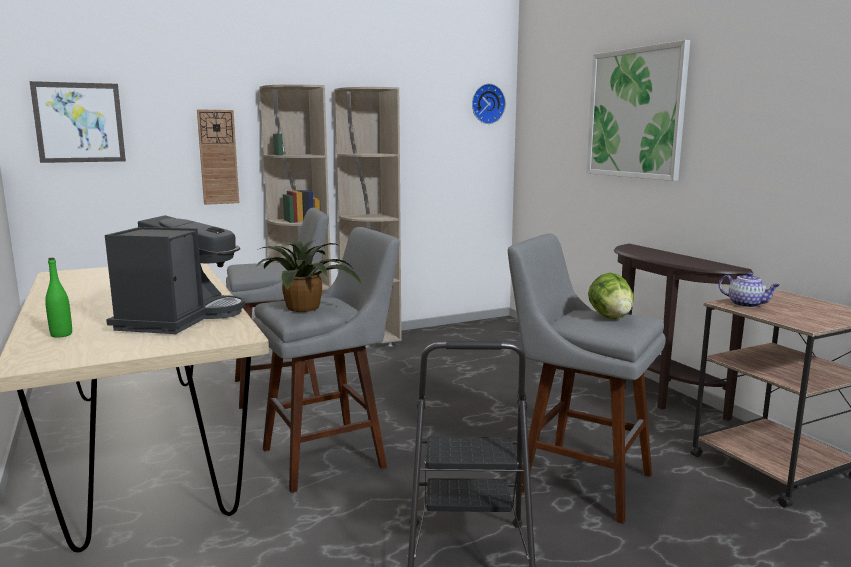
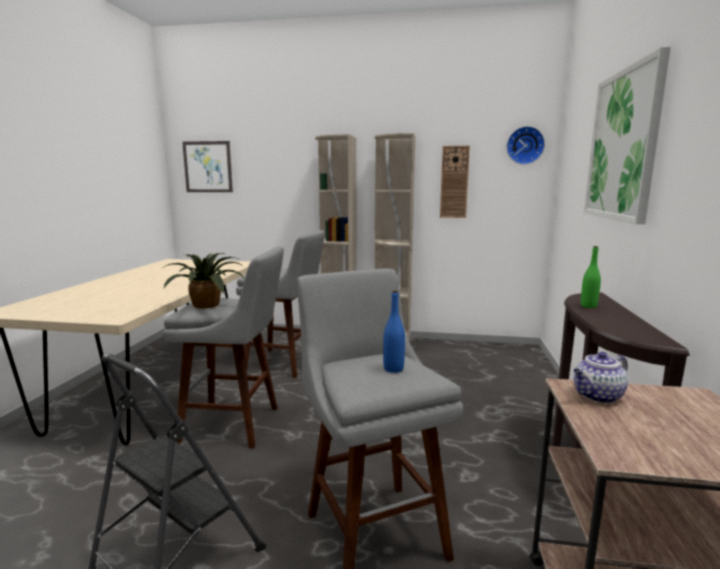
camera: 35 degrees right, 0 degrees up
green bottle [45,258,72,338] -> green bottle moved to [581,246,601,308]
coffee machine [105,215,245,334] -> none
wall clock [197,109,239,205] -> wall clock moved to [440,146,470,218]
lettuce [588,273,634,319] -> blue bottle [383,290,405,373]
teapot [719,272,780,308] -> teapot turned 75 degrees clockwise [573,352,628,404]

